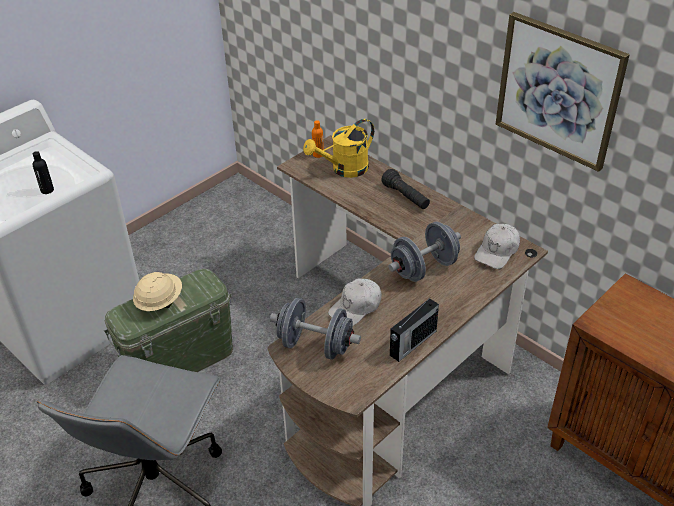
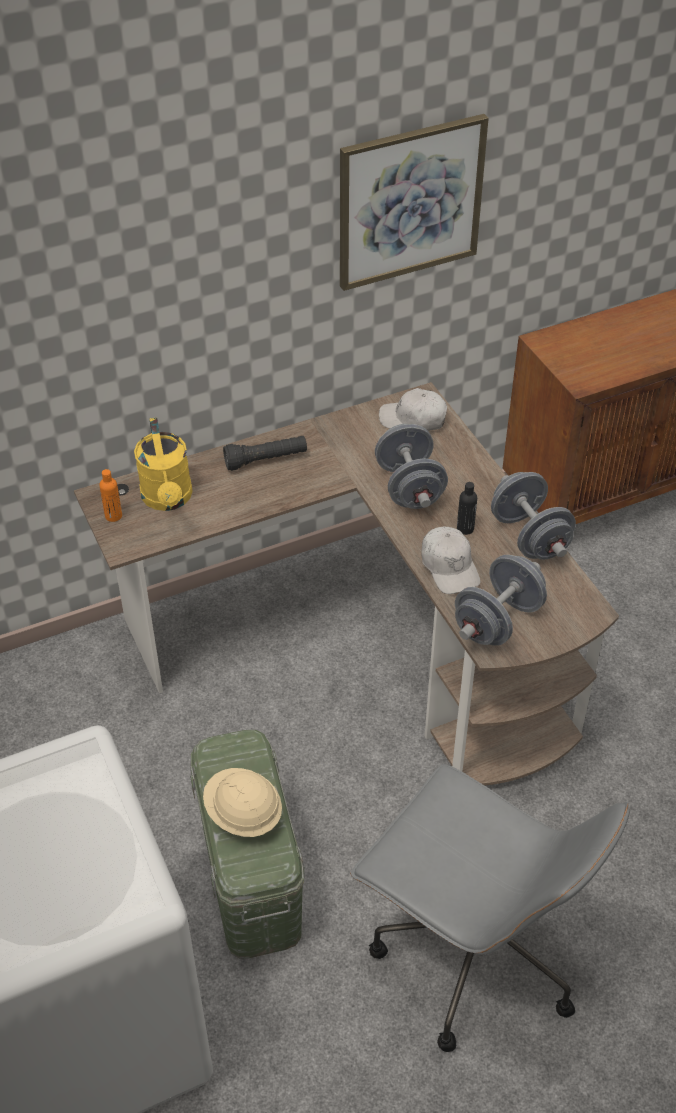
camera: 70 degrees left, 5 degrees up
black bottle [32,151,54,194] -> black bottle moved to [457,482,477,535]
radio [390,298,439,362] -> grey dumbbell [491,472,576,560]
white cap [474,224,520,269] -> white cap turned 135 degrees clockwise [379,388,447,431]

